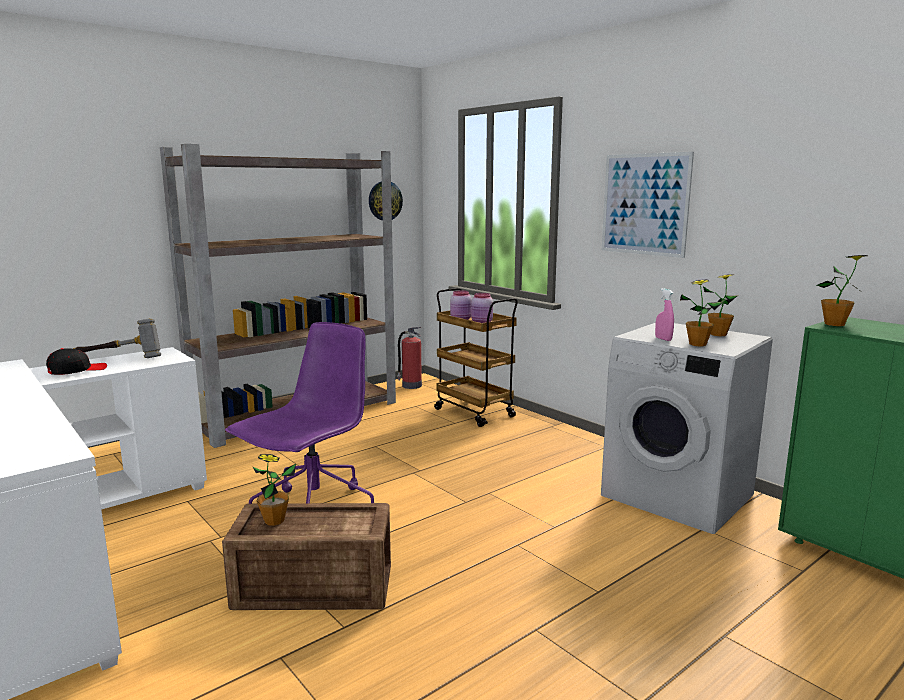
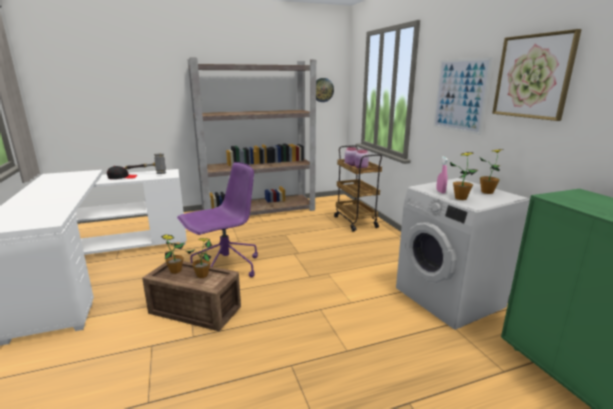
camera: 20 degrees right, 5 degrees up
fire extinguisher [397,327,422,389] -> none
potted plant [817,255,867,326] -> potted plant moved to [186,238,212,278]
none -> picture [492,29,582,121]

